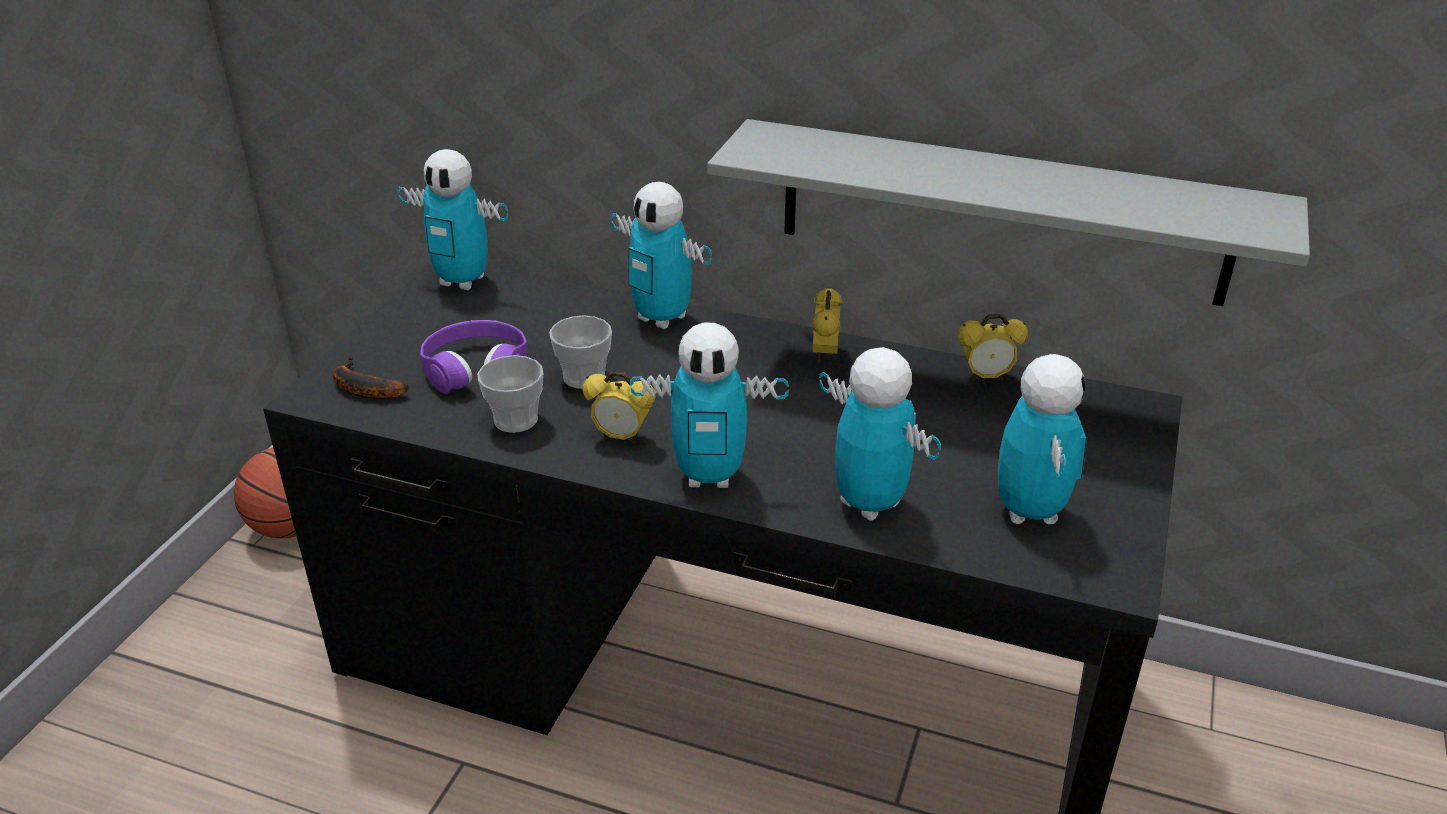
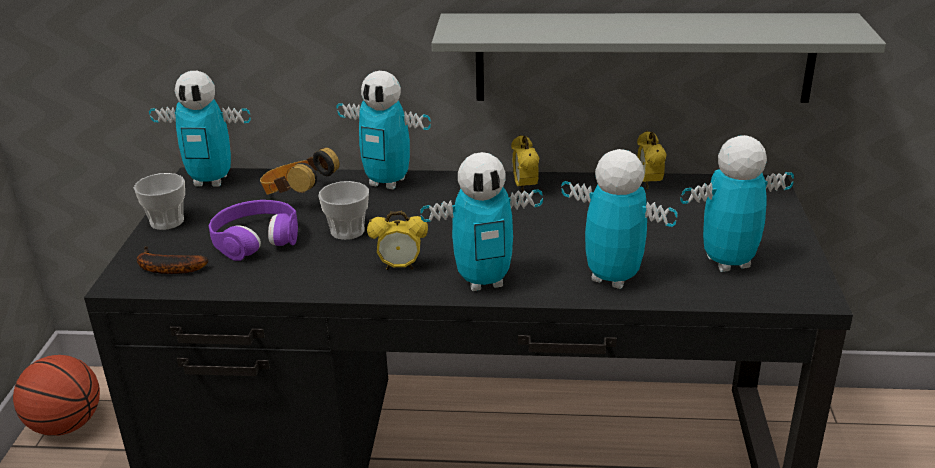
camera: 15 degrees left, 5 degrees down
cup [477,355,543,433] -> cup moved to [134,173,185,230]
alarm clock [957,314,1028,381] -> alarm clock turned 105 degrees clockwise [637,131,667,189]
toy robot [998,354,1087,524] -> toy robot turned 90 degrees counterclockwise [680,135,794,272]
none -> headphones [260,148,340,195]

